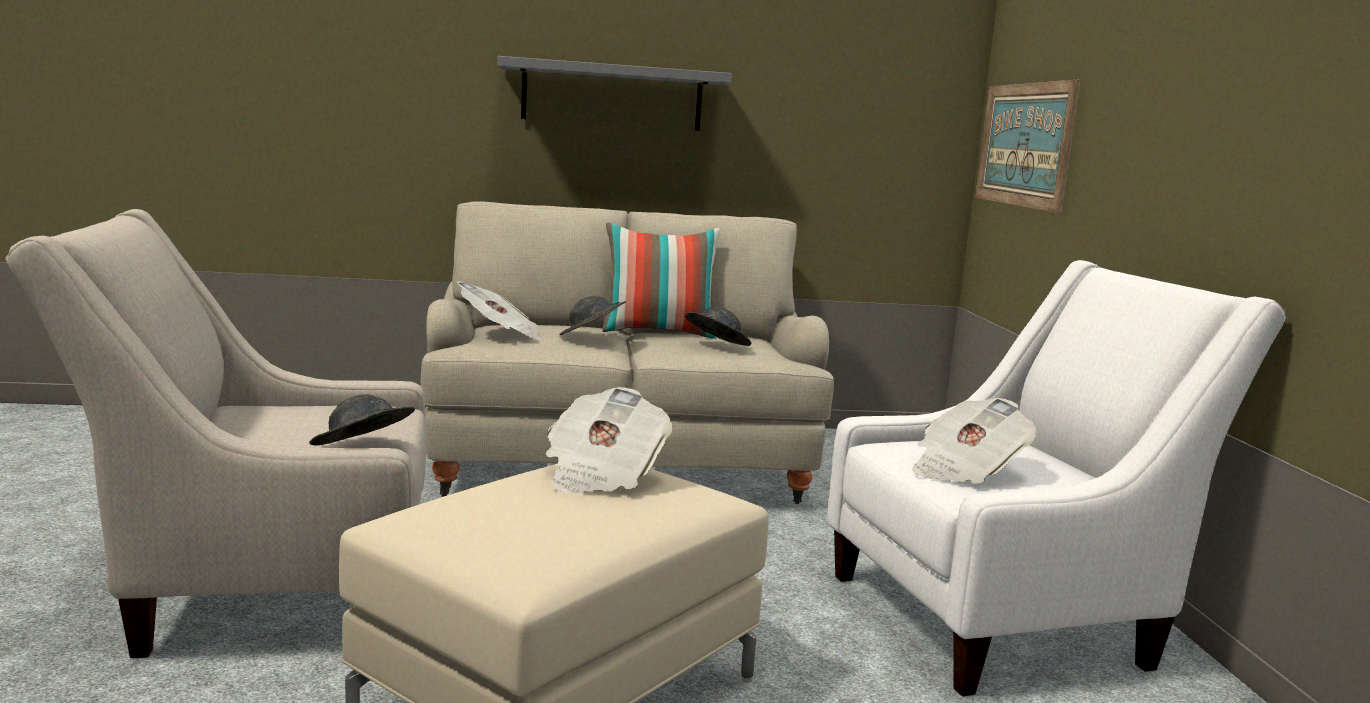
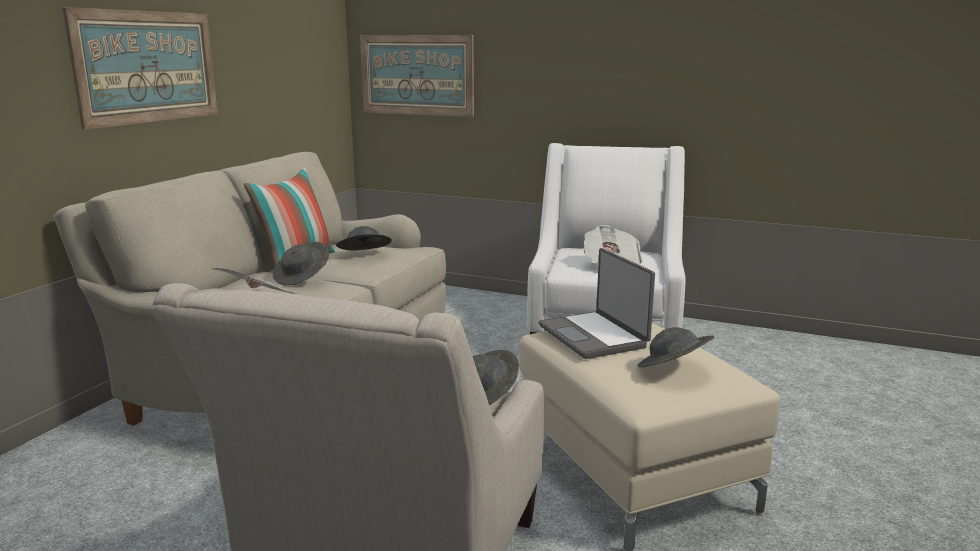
camera: 60 degrees left, 5 degrees up
grey shelf [497,56,732,131] -> picture [63,7,218,130]
newspaper [546,387,672,494] -> laptop [538,248,655,359]
none -> grey hat [637,327,714,367]

